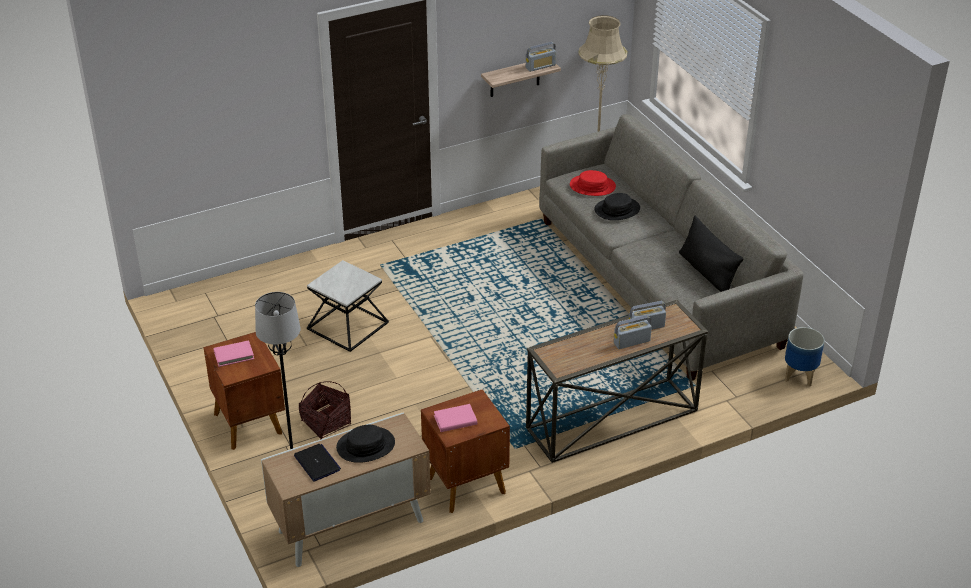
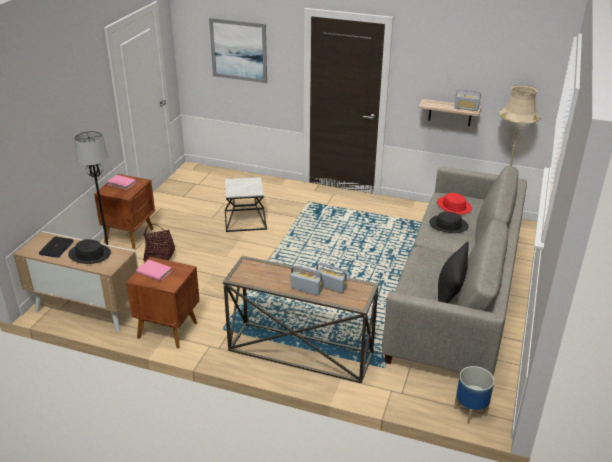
camera: 45 degrees right, 5 degrees down
none -> picture [209,18,267,83]

